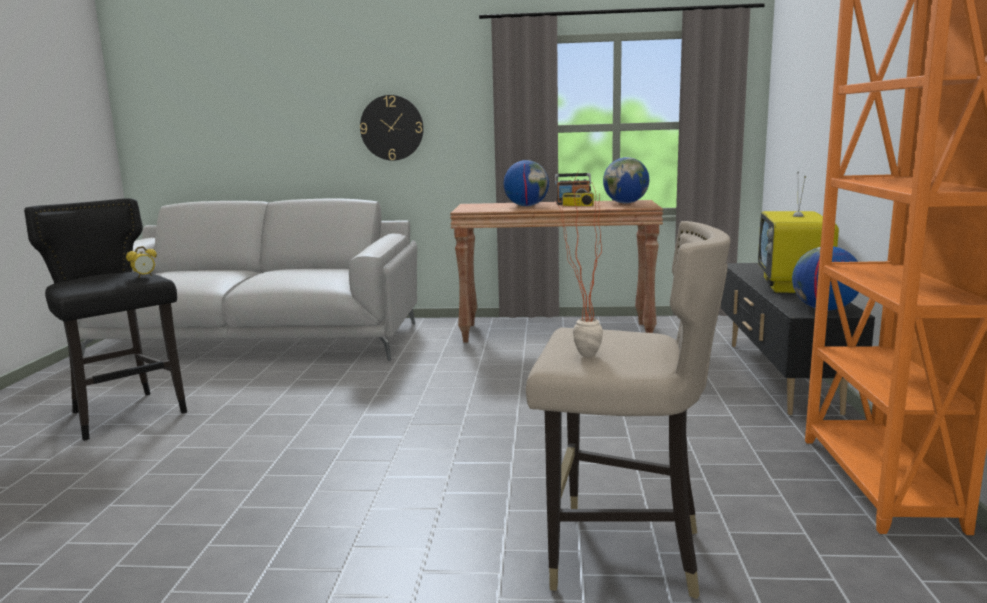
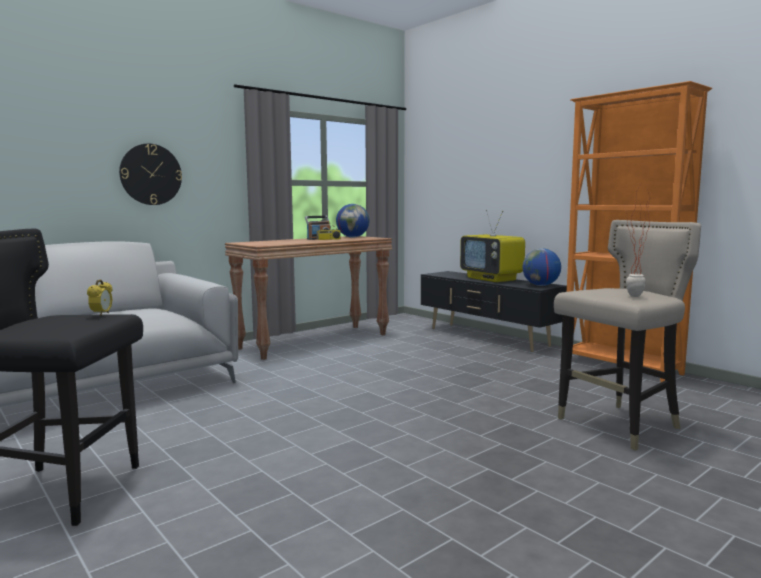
camera: 45 degrees left, 5 degrees down
globe [504,160,549,206] -> none

